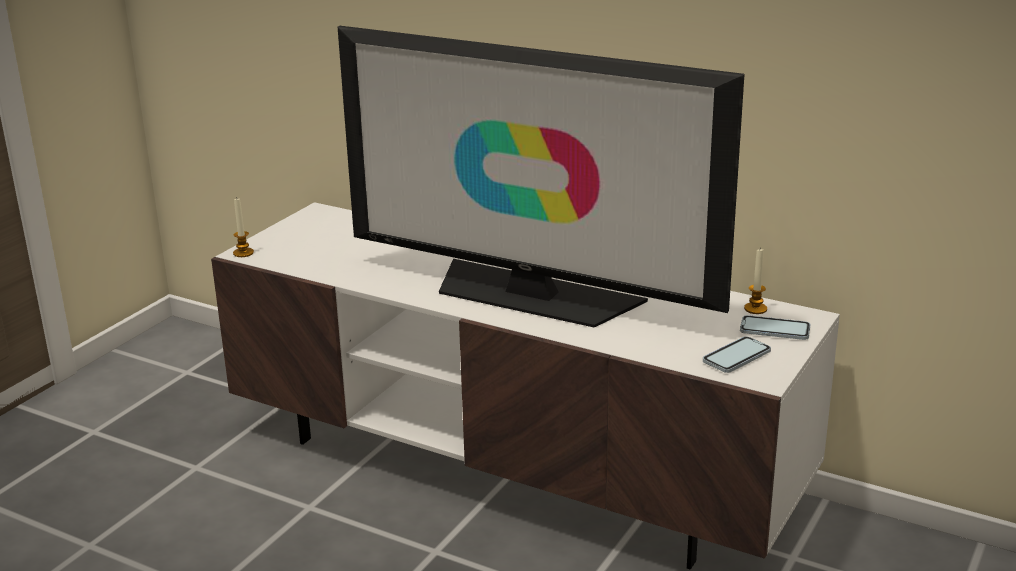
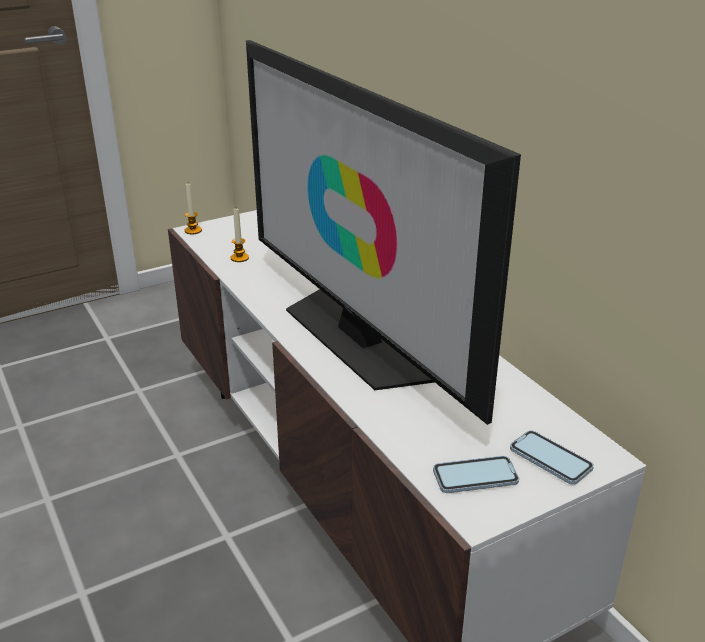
camera: 30 degrees right, 5 degrees up
candle [744,249,767,314] -> candle moved to [230,209,249,262]

